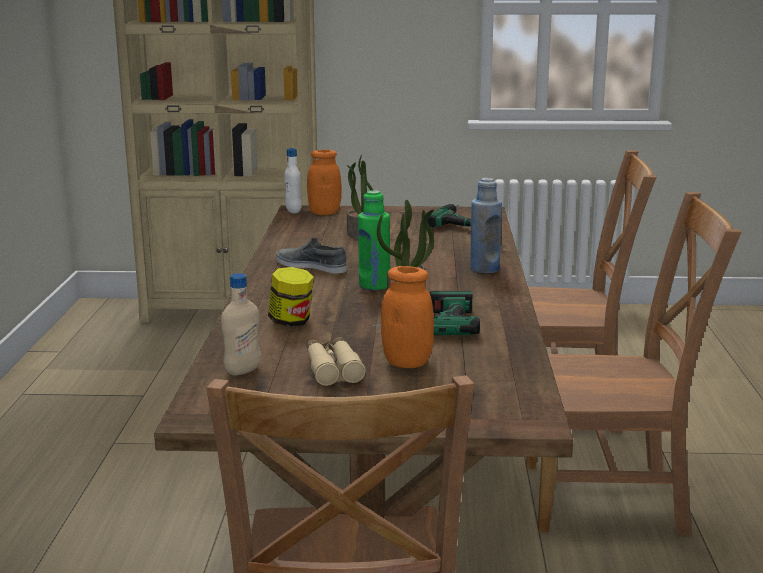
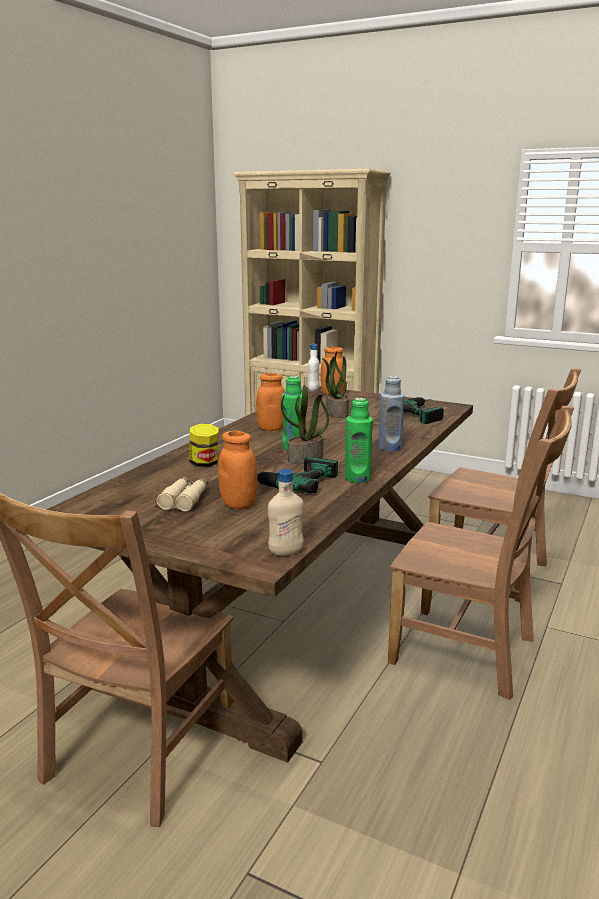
camera: 25 degrees right, 0 degrees up
beige bottle [221,273,261,376] -> beige bottle moved to [268,469,304,556]
grey shoe [276,238,347,273] -> orange jar [256,373,285,431]
none -> green bottle [345,398,373,483]

